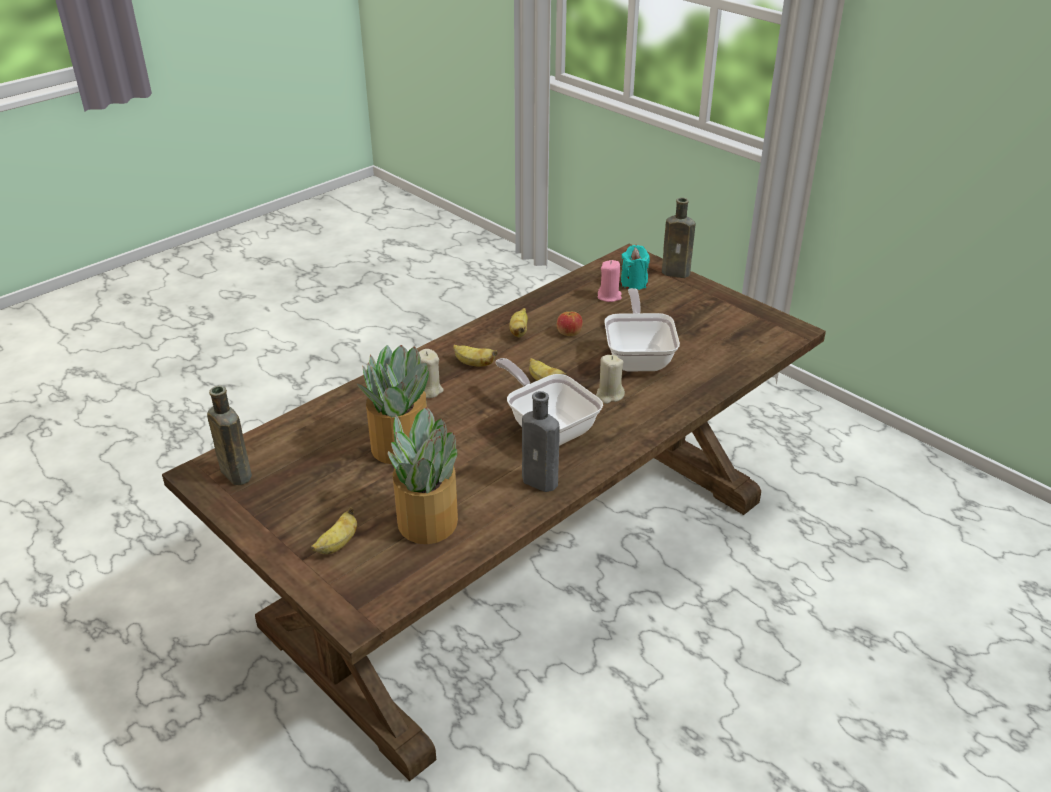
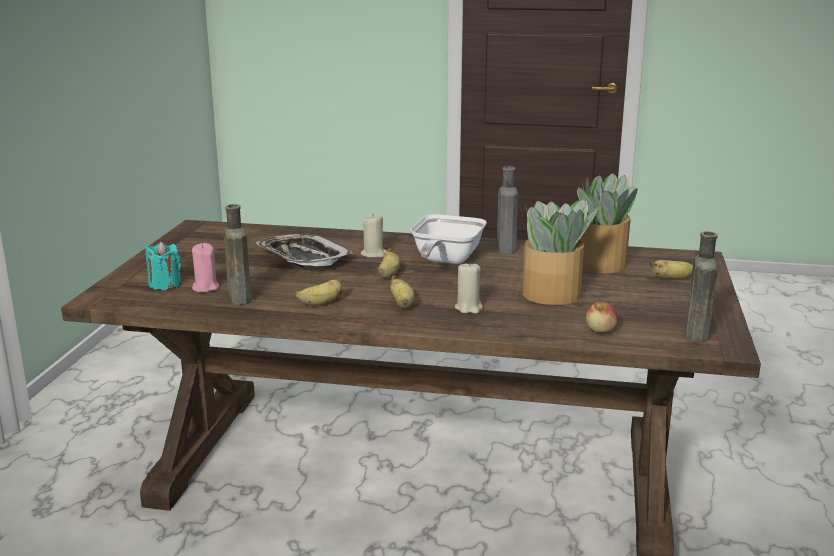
camera: 125 degrees left, 15 degrees down
apple [557,312,583,336] -> apple moved to [586,302,618,333]
frying pan [604,288,680,371] -> tray [256,234,353,267]
brown bottle [662,198,696,278] -> brown bottle moved to [223,204,252,305]

